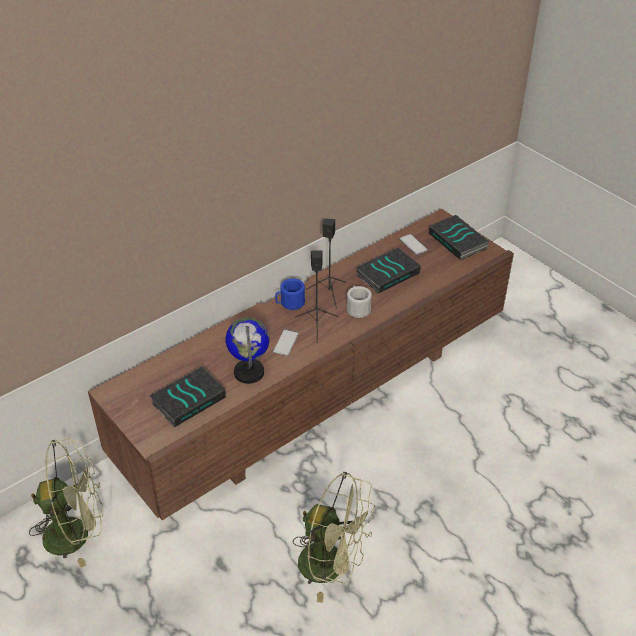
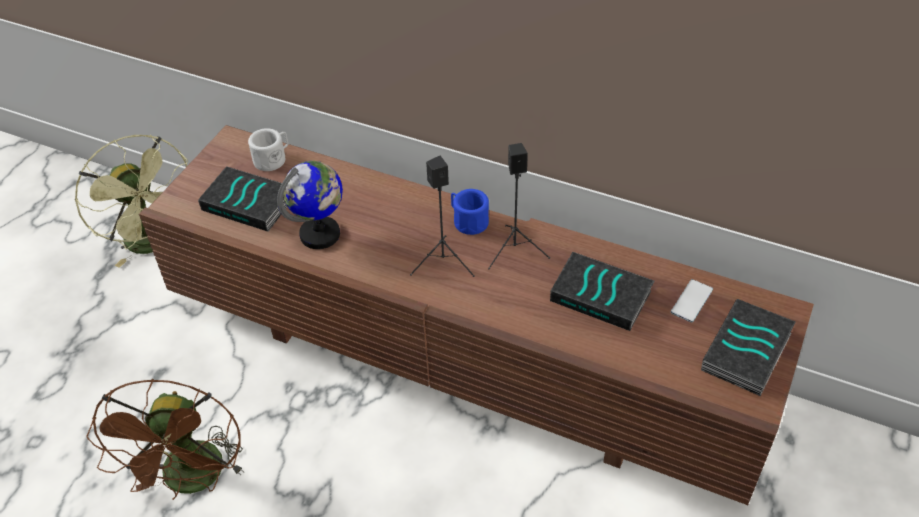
camera: 65 degrees right, 5 degrees up
phone [273,329,299,356] -> none
green fan [293,472,376,602] -> brown fan [86,379,244,500]
white mug [347,286,372,318] -> white mug moved to [248,128,288,171]

